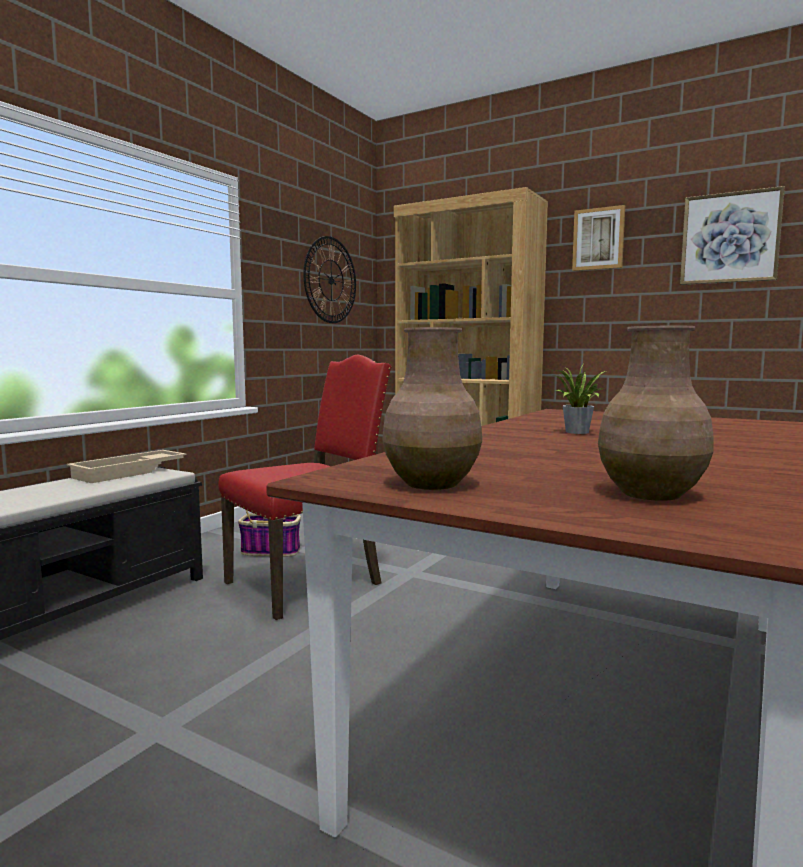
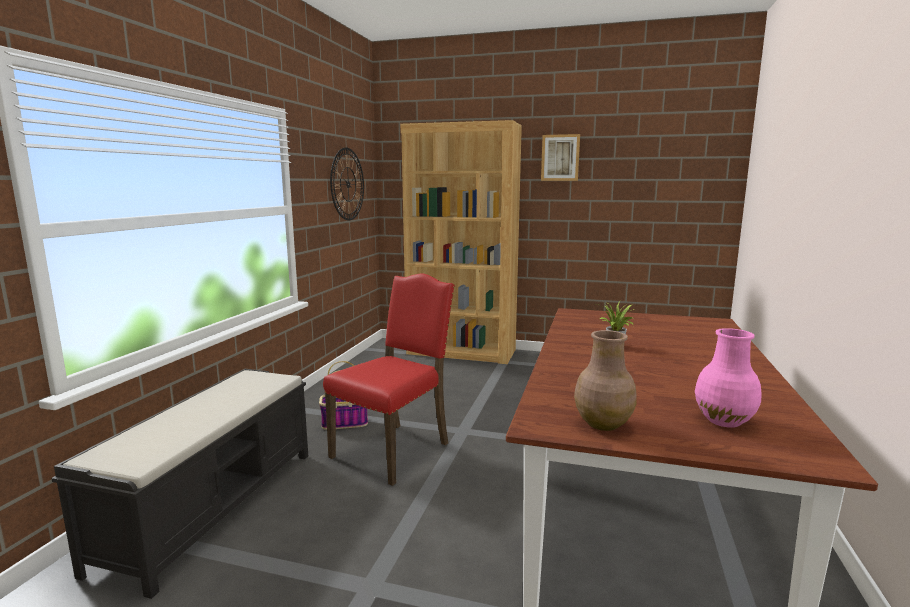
camera: 15 degrees left, 5 degrees up
beige tray [67,450,186,483] -> none
brown vase [598,326,714,501] -> pink vase [695,328,762,428]
picture [680,186,785,285] -> none

